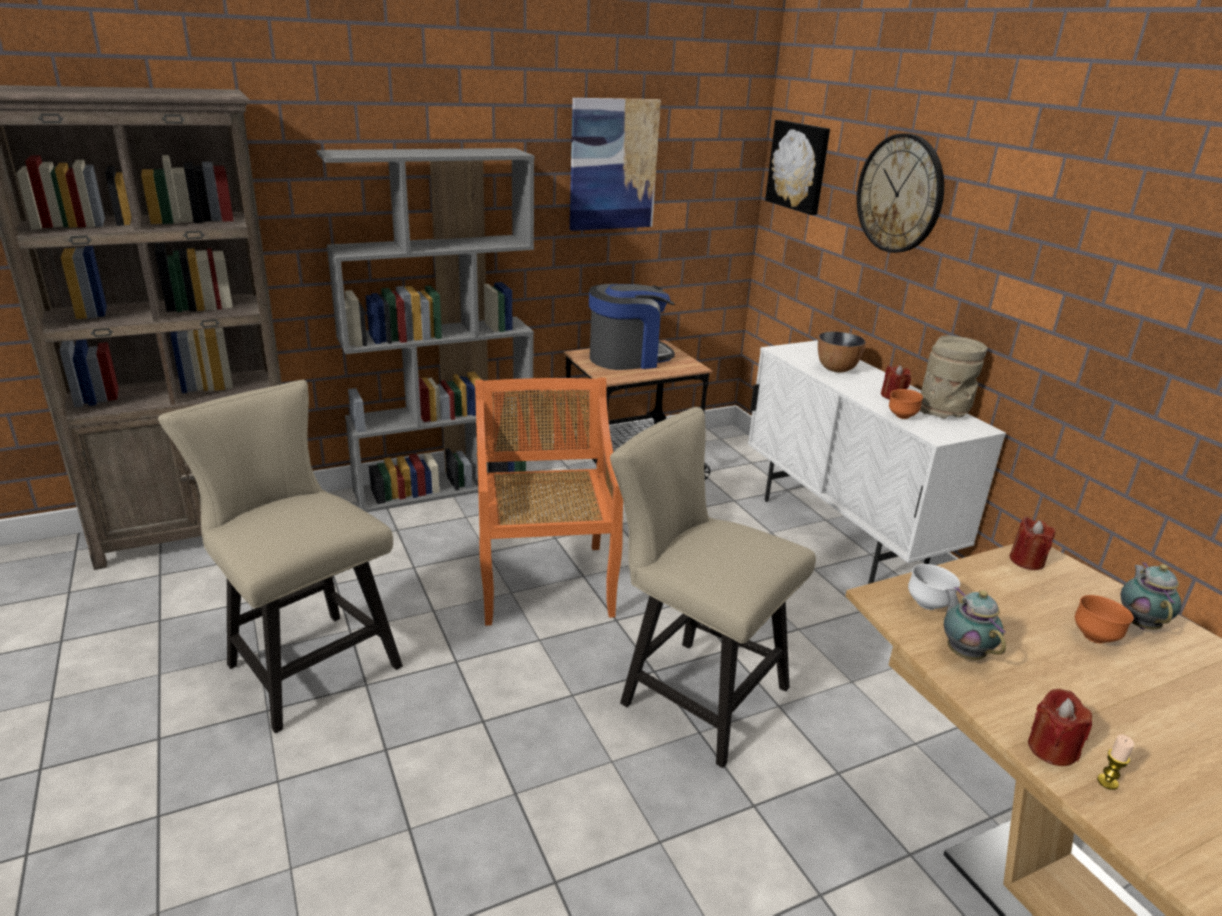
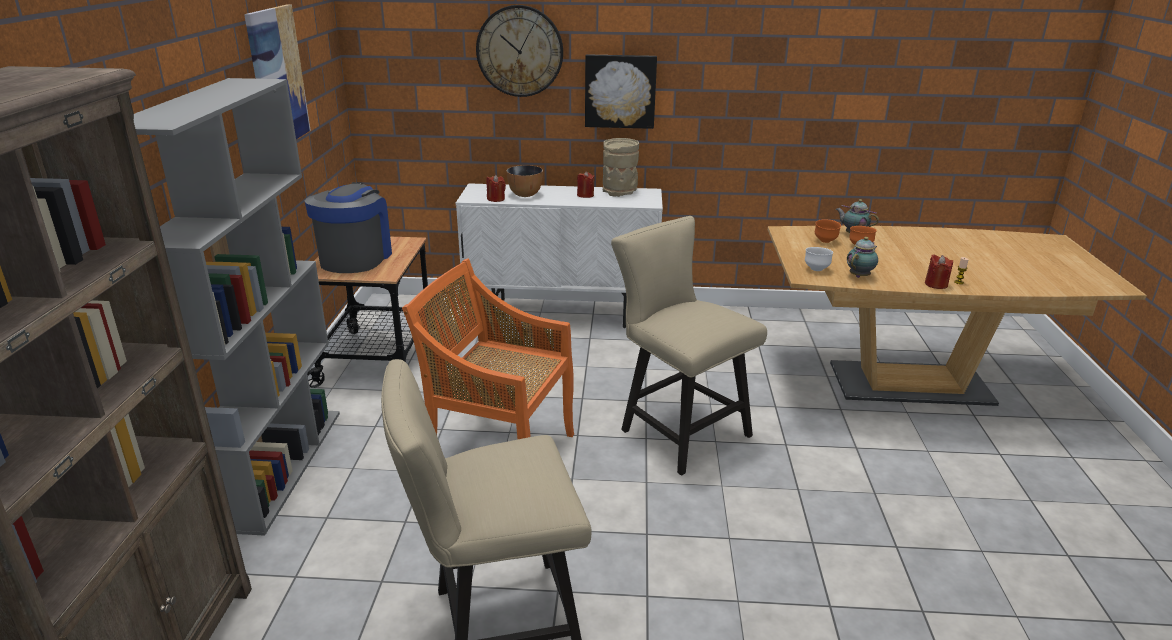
camera: 60 degrees left, 0 degrees up
beige chair [610,407,816,768] -> beige chair turned 75 degrees clockwise [611,216,767,476]
picture [765,120,830,215] -> picture moved to [585,54,657,129]
orange bowl [889,389,923,419] -> orange bowl moved to [815,219,841,243]
teapot [944,587,1006,660] -> teapot turned 120 degrees clockwise [847,237,878,278]
red candle [1009,517,1055,570] -> red candle moved to [486,175,506,202]

